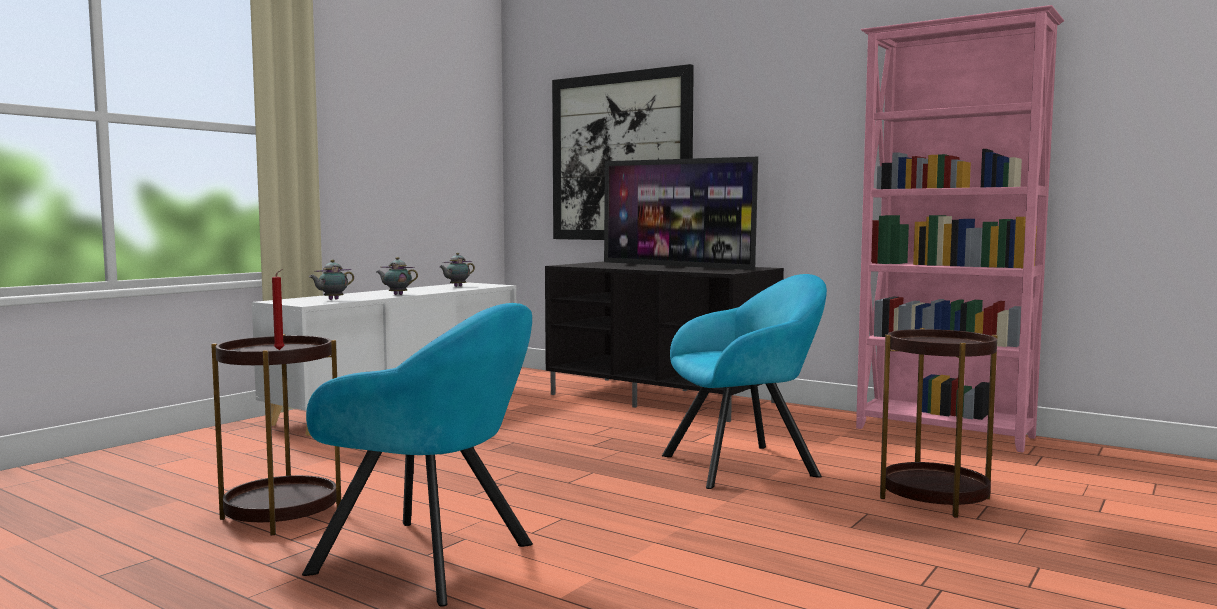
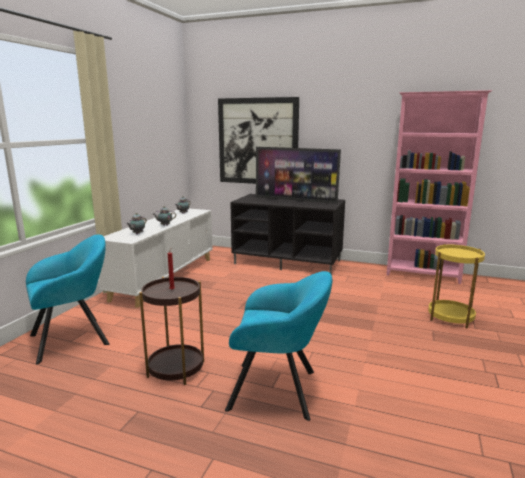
camera: 15 degrees left, 10 degrees up
turquoise armchair [662,274,827,489] -> turquoise armchair moved to [26,234,110,364]
brown side table [880,328,998,517] -> yellow side table [428,244,485,329]

